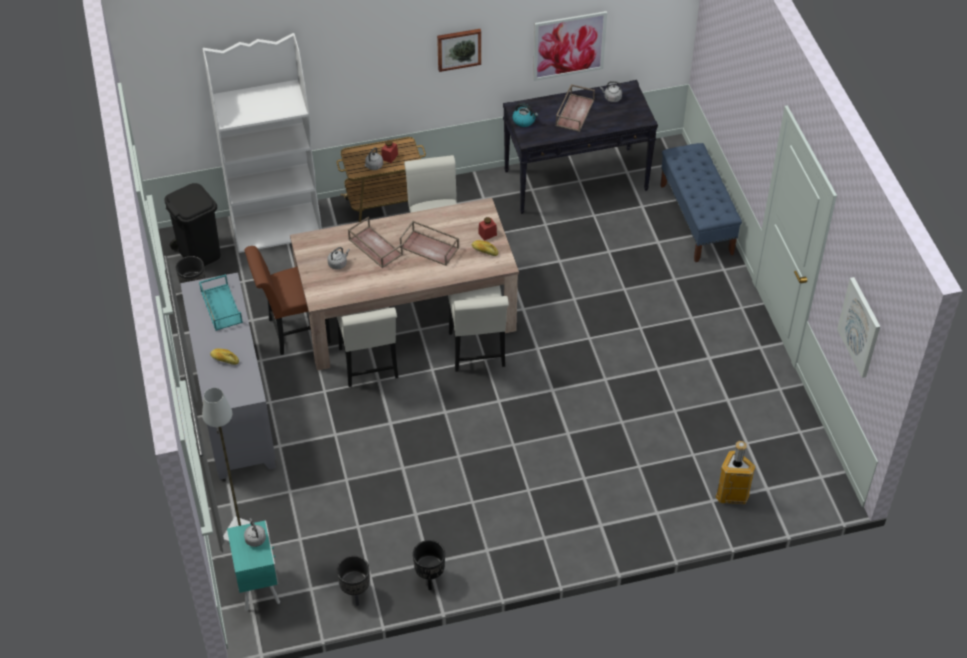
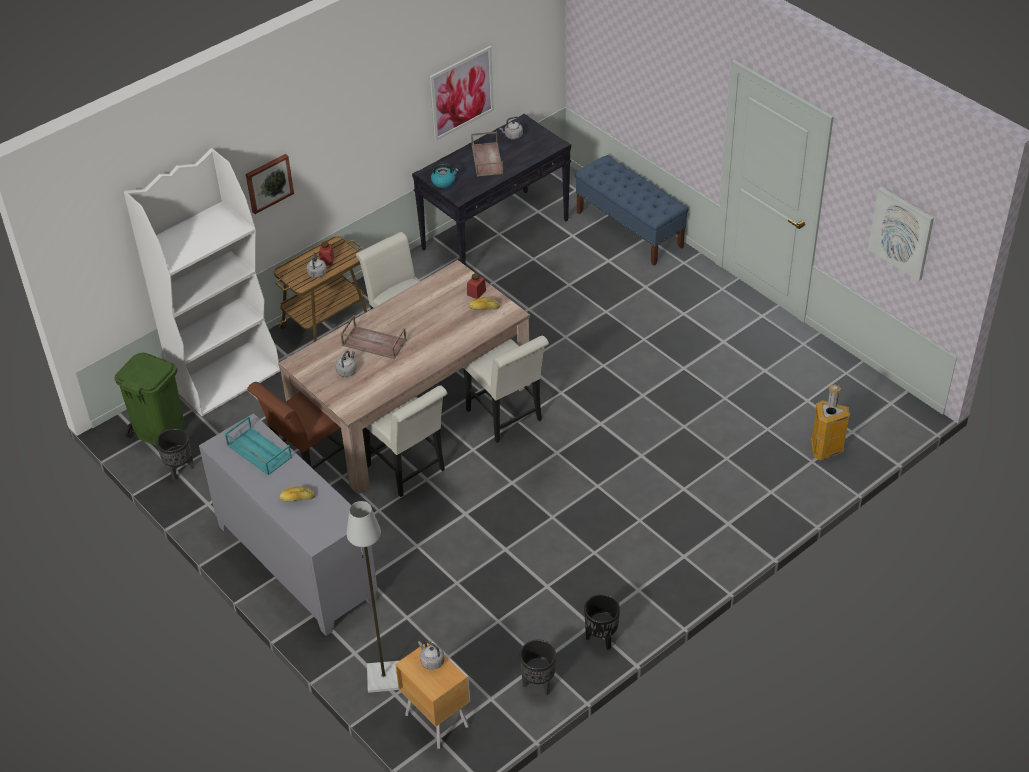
camera: 25 degrees left, 5 degrees down
black trash can [164,183,221,266] -> green trash can [115,353,185,446]
turquoise nightstand [227,520,280,611] -> brown nightstand [395,639,470,749]
brown tray [400,221,459,266] -> none
picture [437,29,481,72] -> picture moved to [246,154,294,214]

